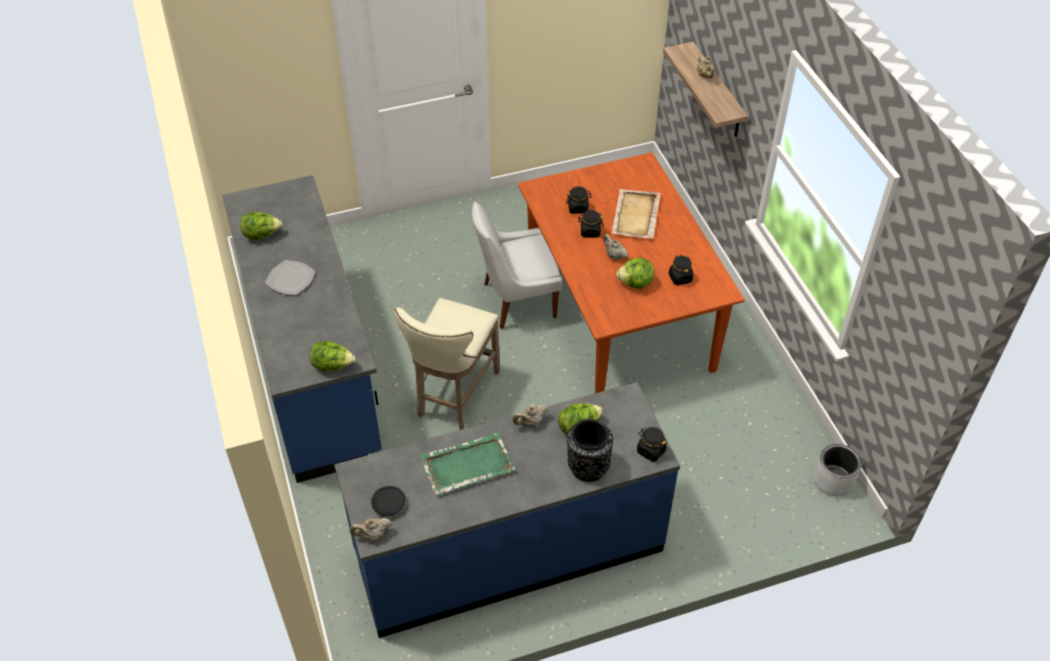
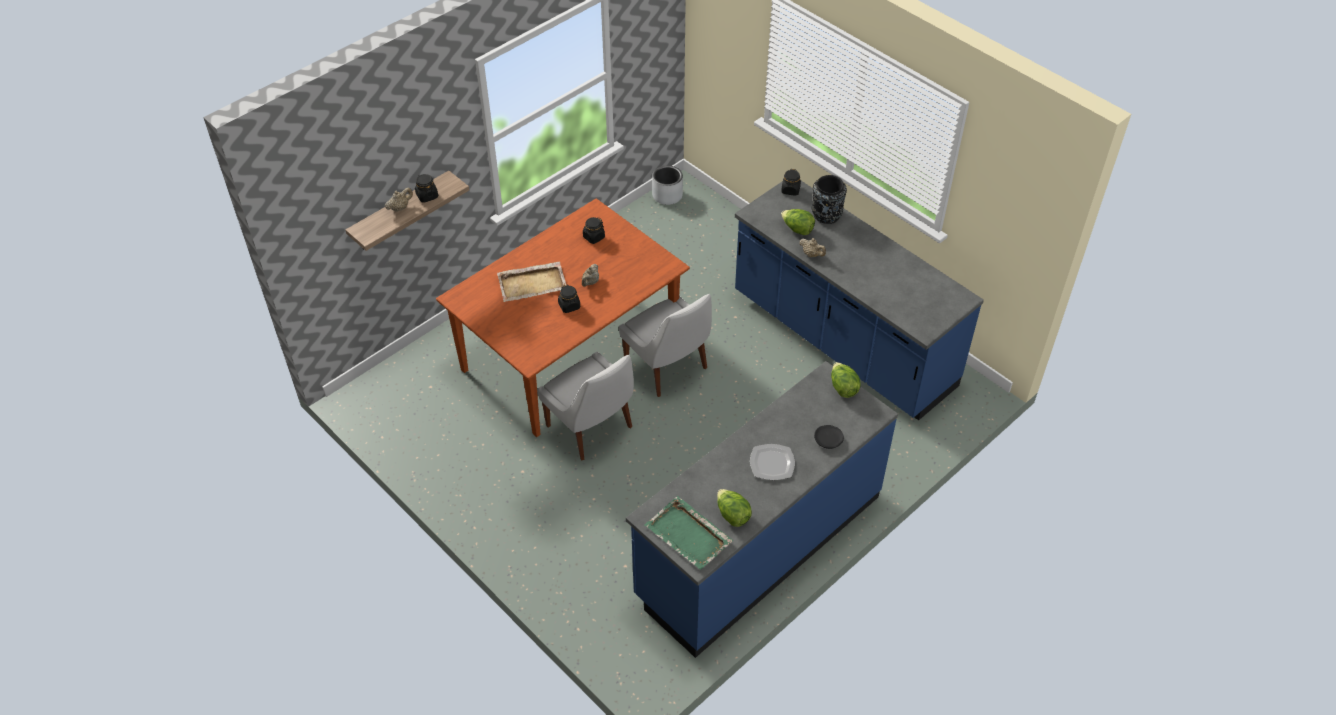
camera: 115 degrees left, 0 degrees up
beige teapot [350,518,392,541] -> none
black plate [371,486,406,516] -> black plate moved to [814,425,844,449]
beige stool [394,298,500,430] -> none
green tray [420,432,515,495] -> green tray moved to [644,496,733,570]
black jar [566,186,592,214] -> black jar moved to [415,174,438,203]
lettuce [616,258,654,289] -> none
none -> white chair [619,294,712,397]

